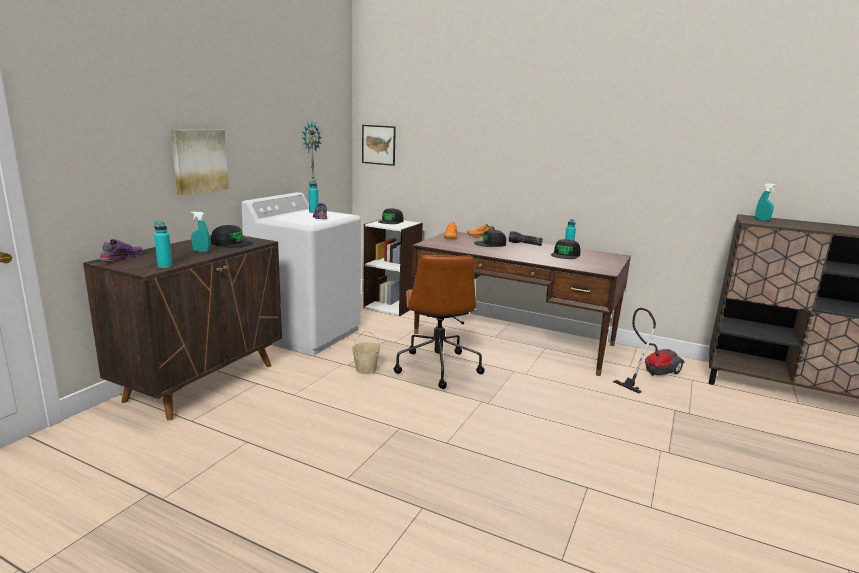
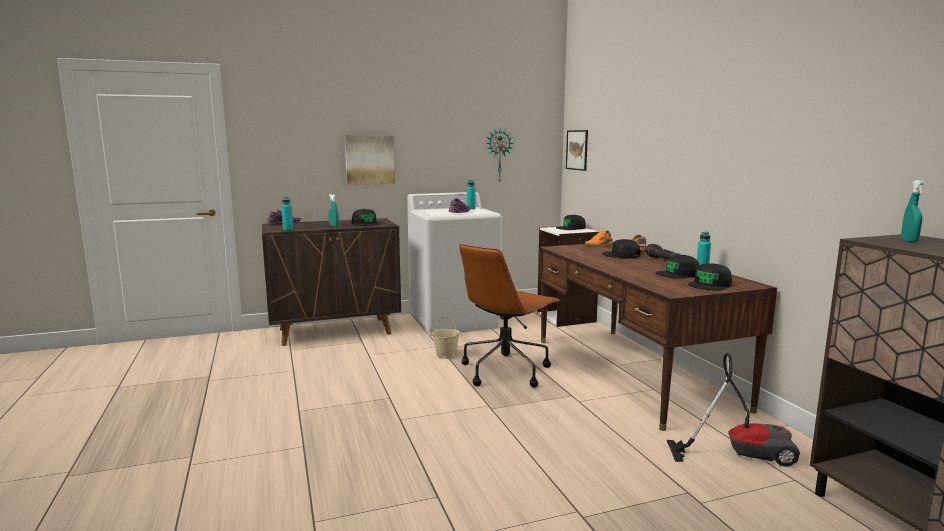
camera: 45 degrees right, 5 degrees down
none -> black cap [688,263,732,290]

